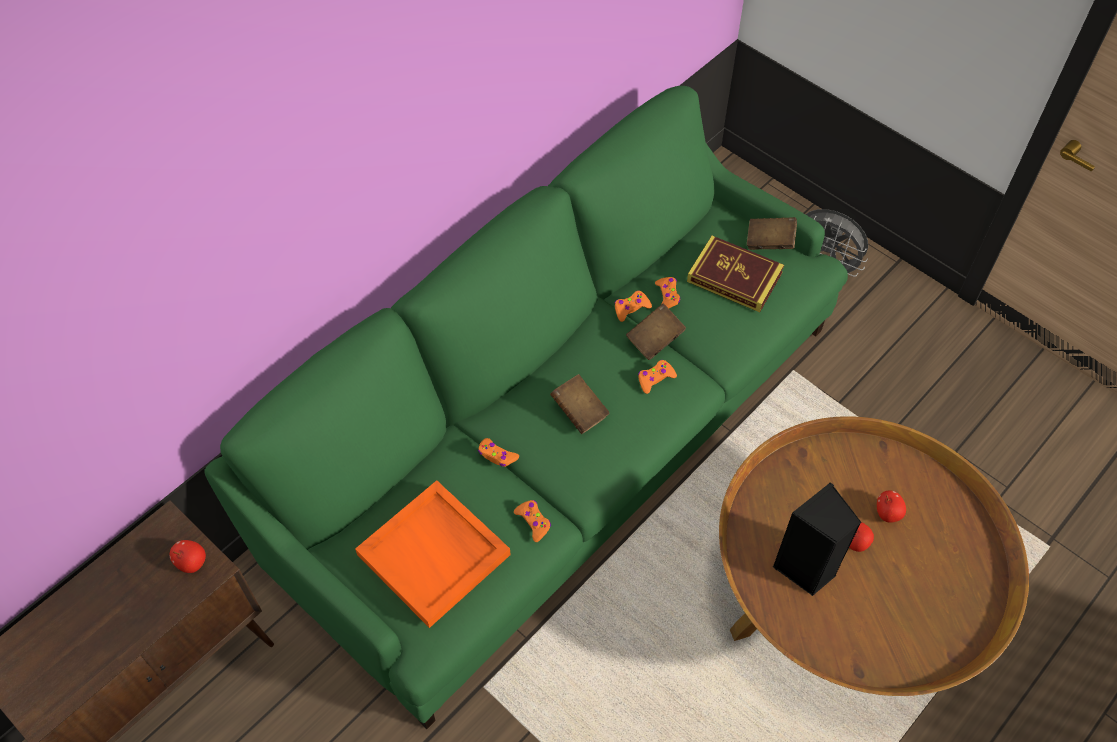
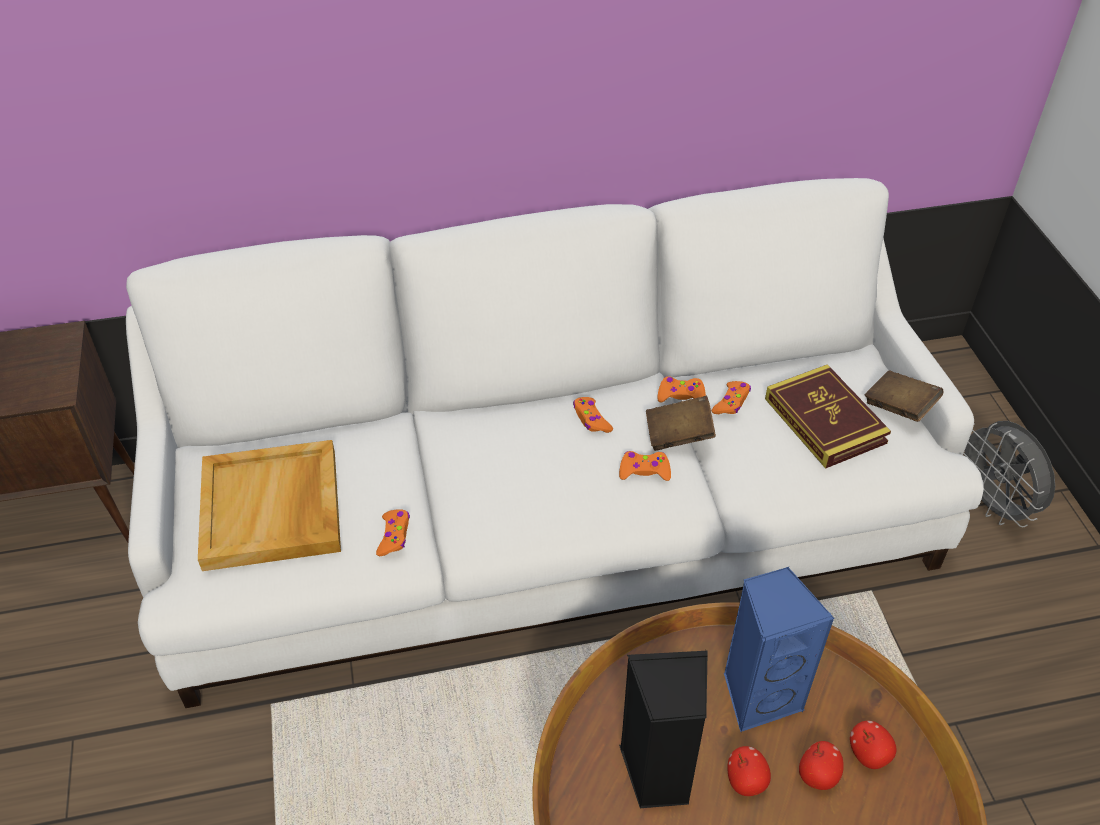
camera: 35 degrees right, 10 degrees down
apple [169,540,206,573] -> apple moved to [850,721,896,769]
green sofa [204,86,848,729] -> white sofa [126,178,984,708]
orange tray [355,480,510,628] -> beige tray [198,440,341,571]
orange game controller [478,438,519,467] -> orange game controller moved to [573,397,613,433]
brown book [550,374,610,434] -> none
none -> blue speaker [724,567,835,732]

